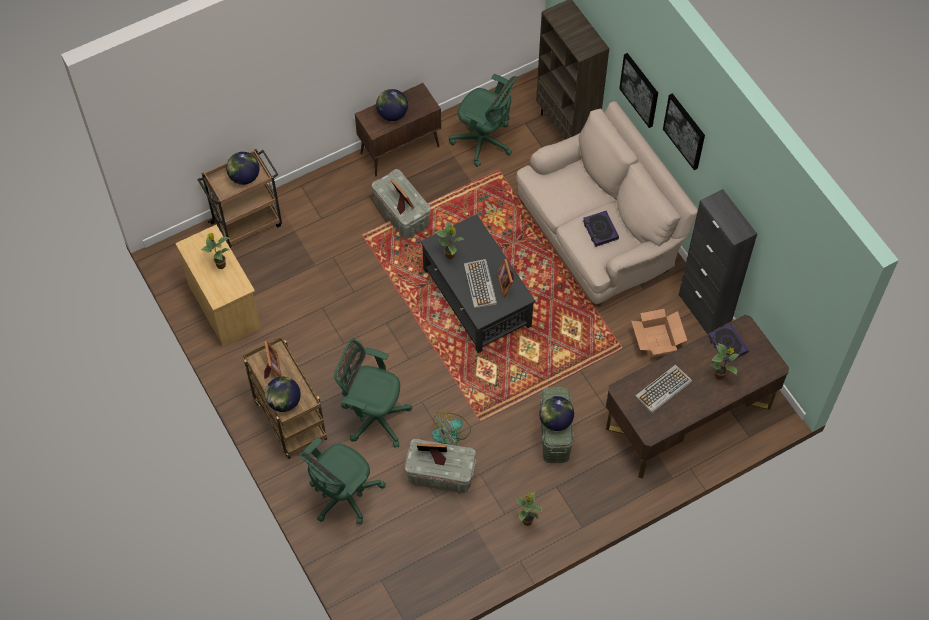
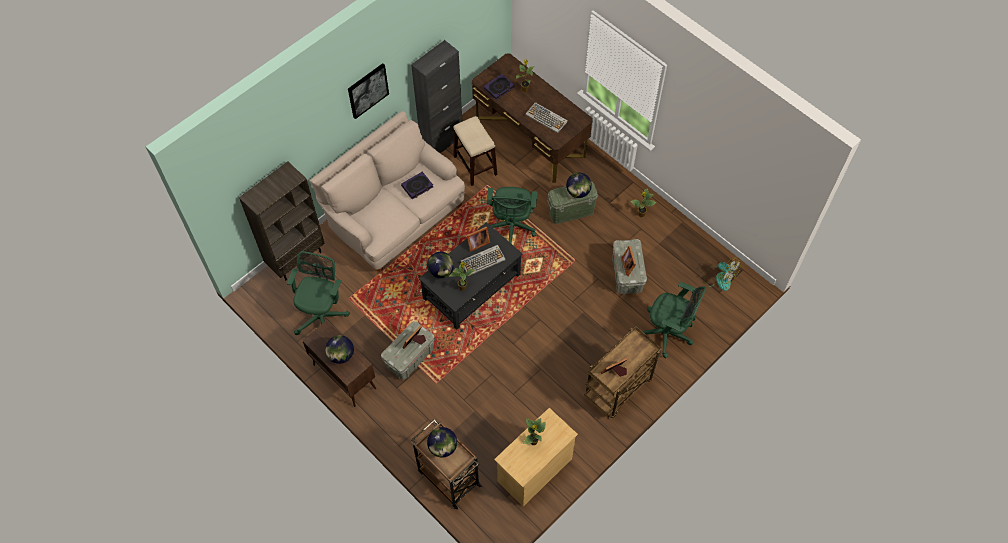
camera: 105 degrees left, 0 degrees up
globe [265,377,301,412] -> globe moved to [427,252,454,278]
green office chair [334,339,412,448] -> green office chair moved to [486,187,537,244]
fan [432,412,471,446] -> fan moved to [704,258,741,291]
picture [619,53,658,128] -> none
cardboard box [631,309,687,358] -> stool [453,116,497,186]

